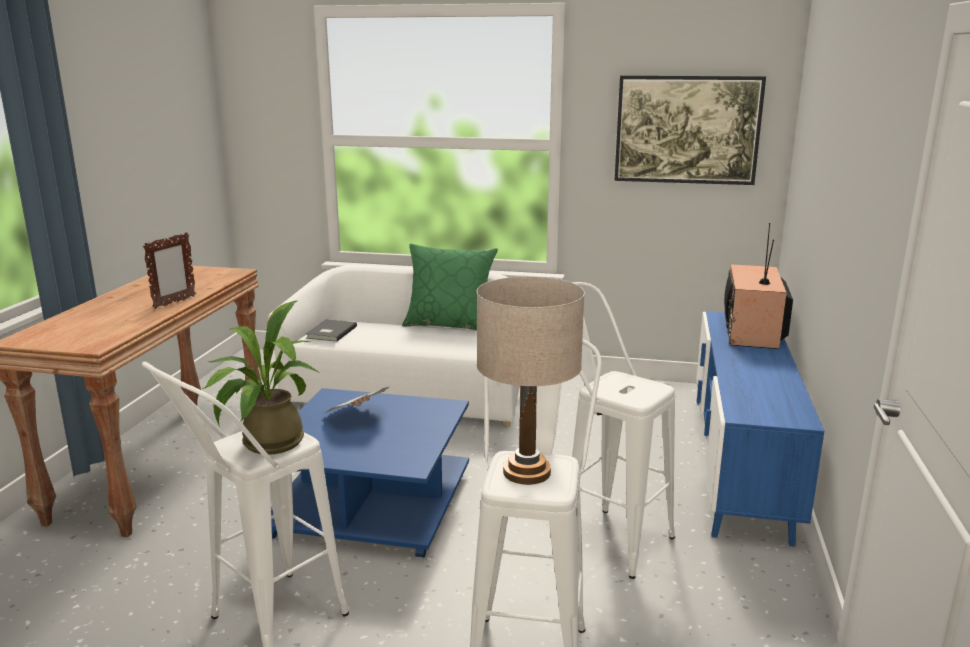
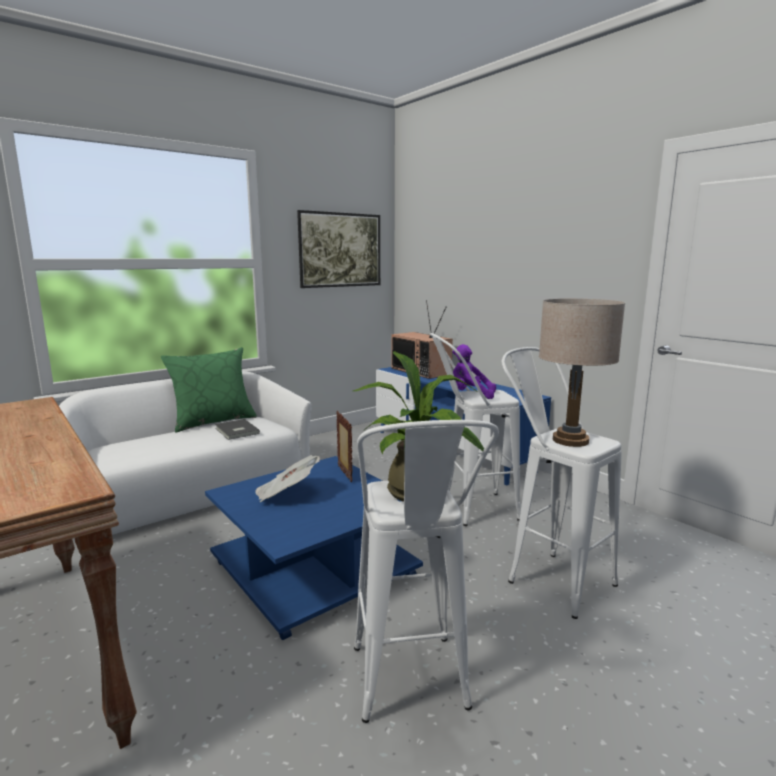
camera: 50 degrees left, 5 degrees down
picture frame [143,232,196,309] -> picture frame moved to [336,411,353,482]
grey book [305,319,357,342] -> grey book moved to [215,419,260,440]
none -> purple plush toy [453,344,496,399]

